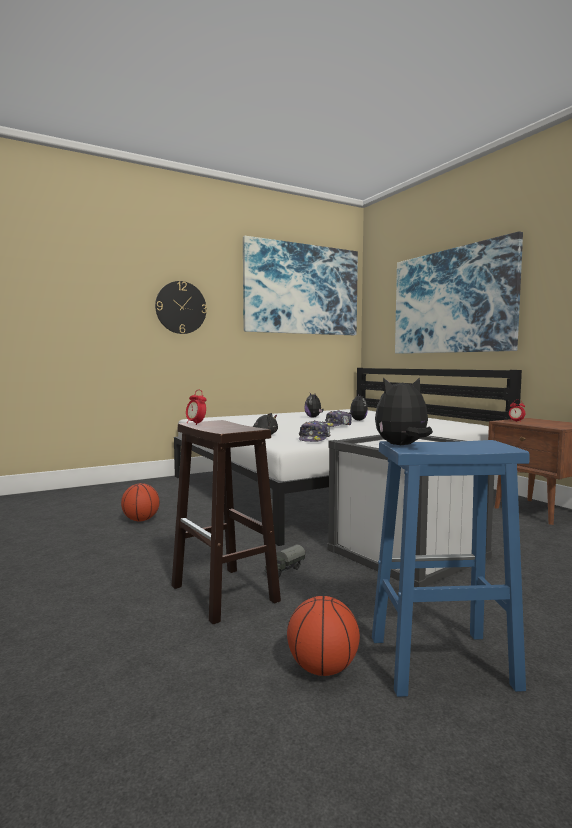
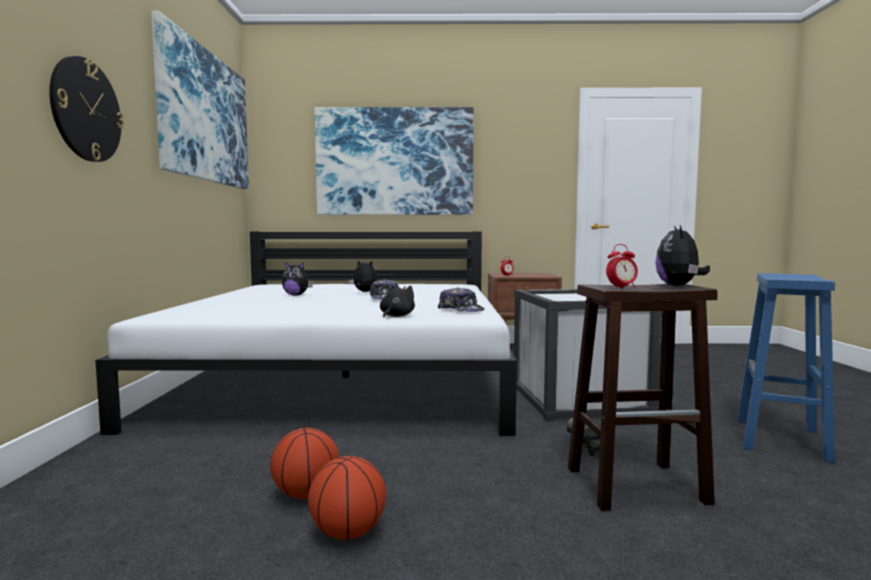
camera: 60 degrees left, 0 degrees up
basketball [287,596,360,676] -> basketball moved to [308,456,386,540]
plush toy [375,377,433,445] -> plush toy moved to [655,225,710,286]

